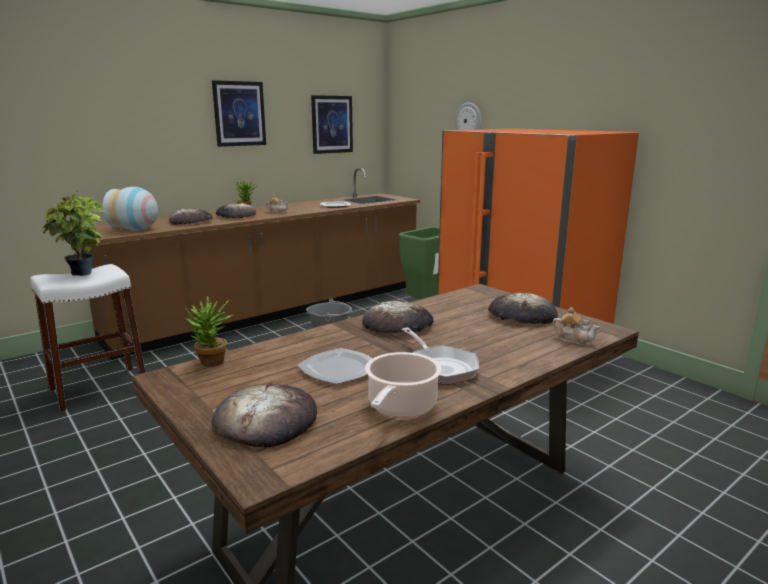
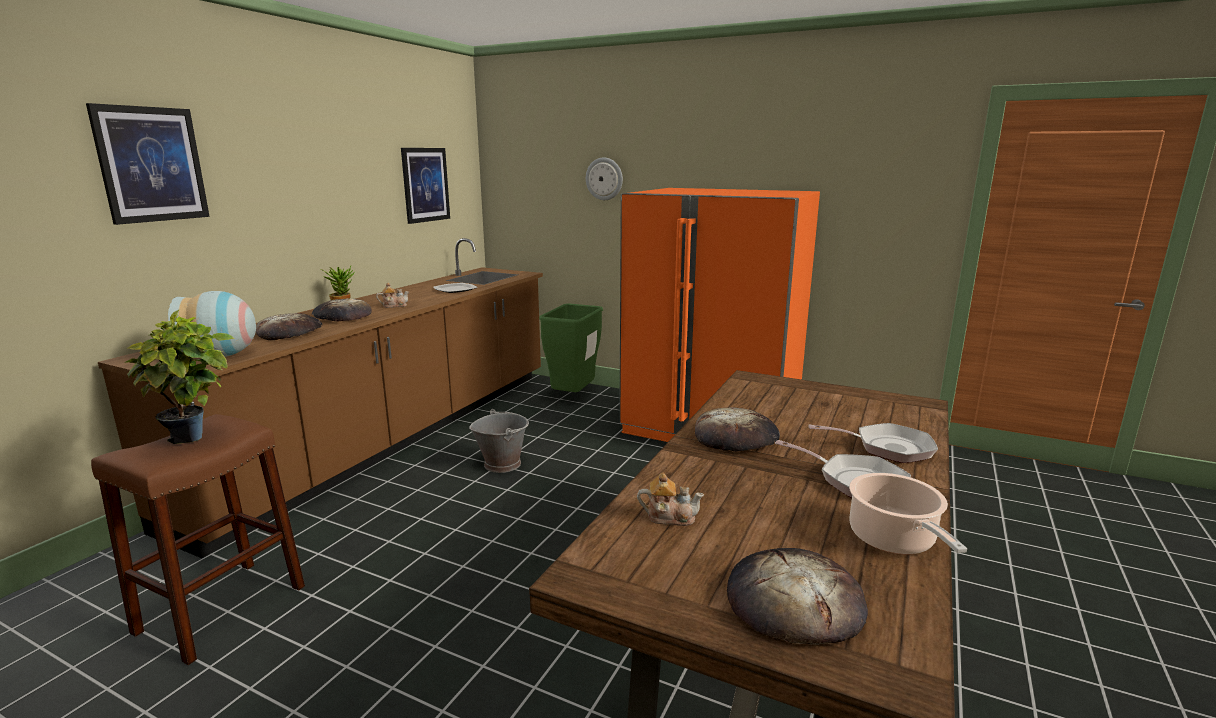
camera: 25 degrees left, 0 degrees up
white stool [30,264,145,412] -> brown stool [91,414,305,665]
potted plant [184,297,233,367] -> none
picture [212,80,266,147] -> picture moved to [86,103,210,225]
plate [298,348,373,384] -> none
bread [488,293,558,324] -> none
teapot [552,307,600,347] -> teapot moved to [637,473,704,526]
none -> frying pan [808,423,938,463]

